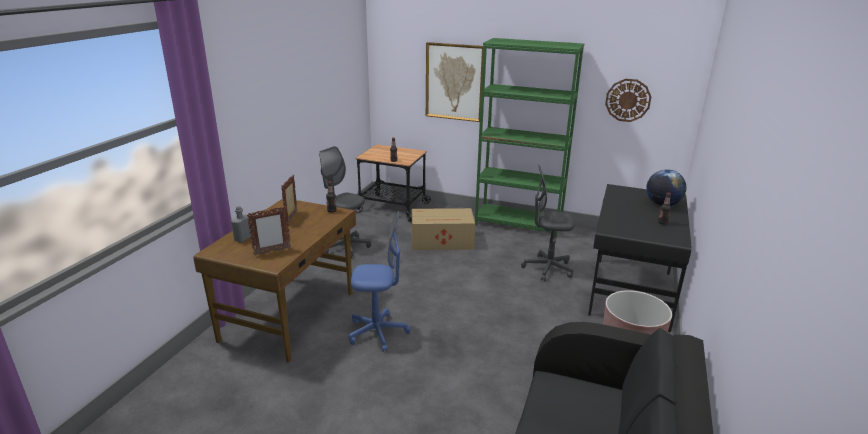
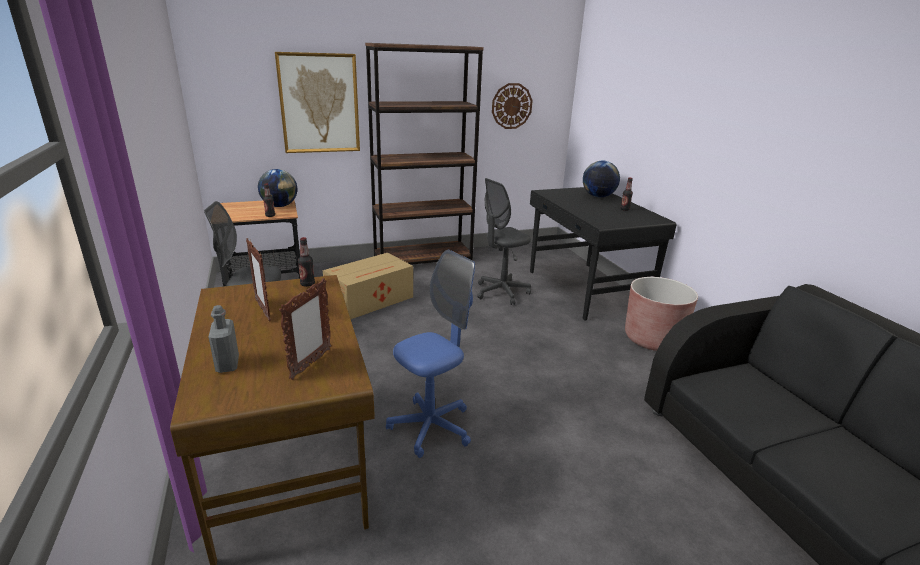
camera: 40 degrees left, 0 degrees up
green bookcase [475,38,584,238] -> brown bookcase [365,43,484,265]
none -> globe [258,169,297,207]

